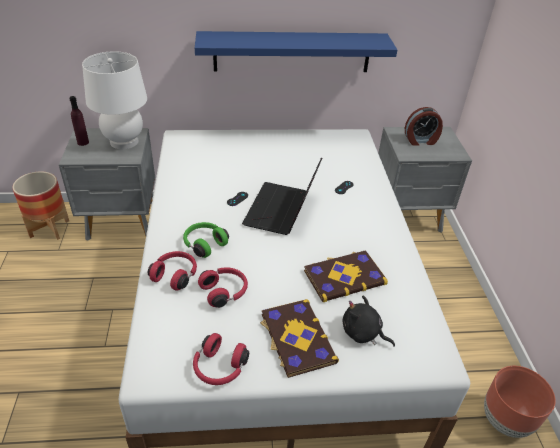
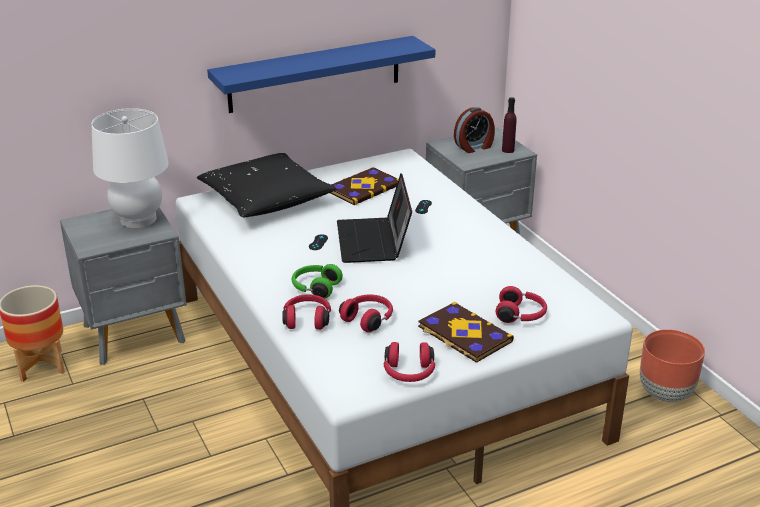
camera: 20 degrees left, 10 degrees down
purple bottle [70,96,89,146] -> purple bottle moved to [502,97,516,153]
book [304,250,388,302] -> book moved to [330,167,399,205]
black plush toy [343,296,395,347] -> red headphones [496,286,547,323]
none -> black pillow [197,153,337,217]

